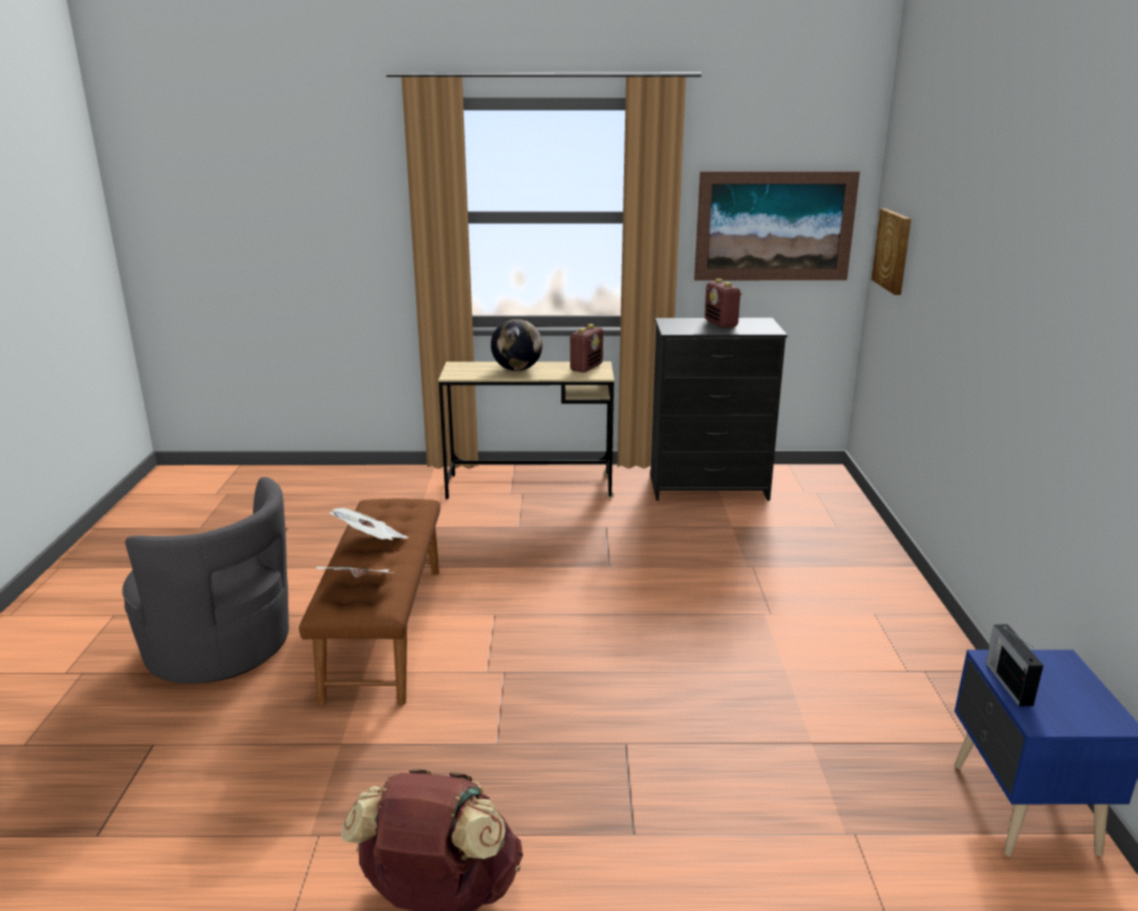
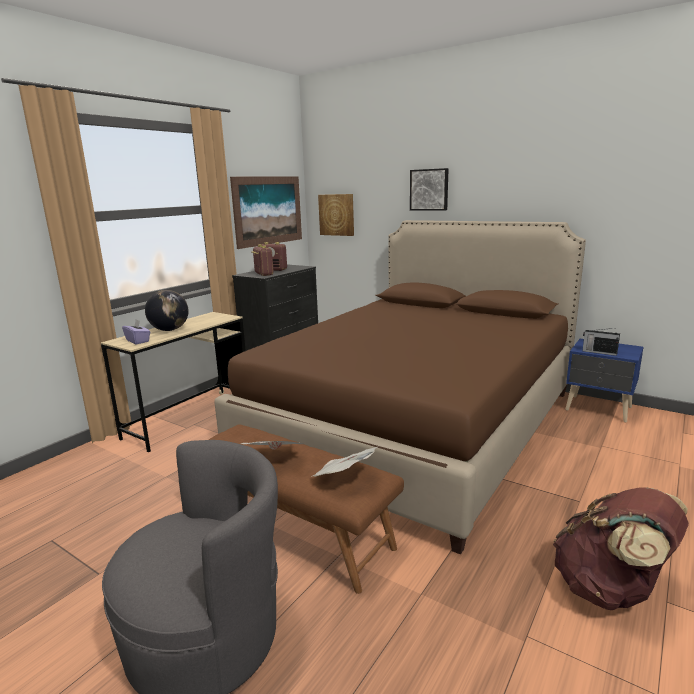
camera: 55 degrees left, 5 degrees down
radio [569,324,603,372] -> radio moved to [251,244,274,276]
none -> purple tissue box [122,320,150,345]
none -> brown bed [214,220,586,555]
none -> picture [410,168,449,211]

